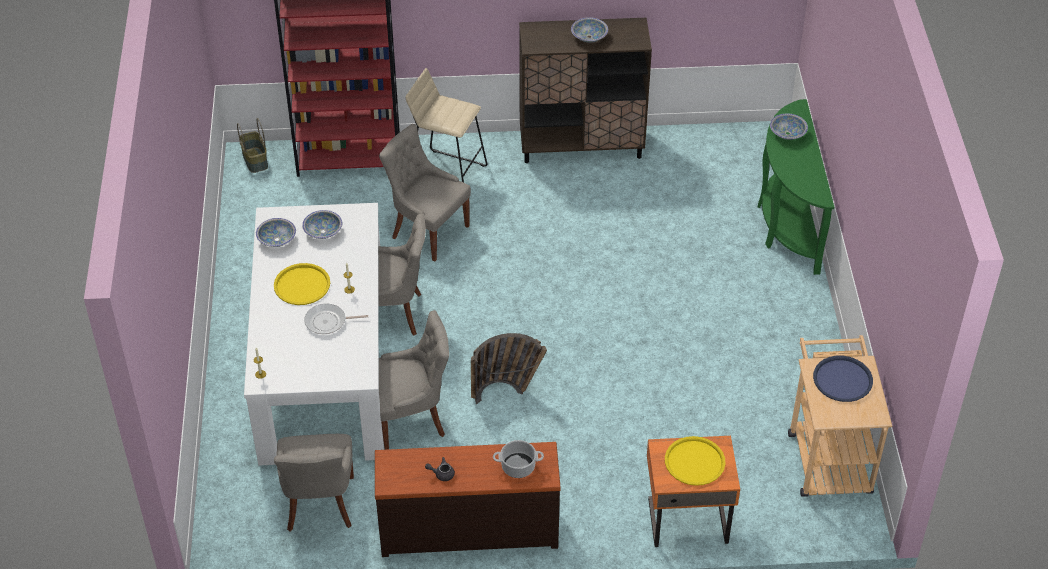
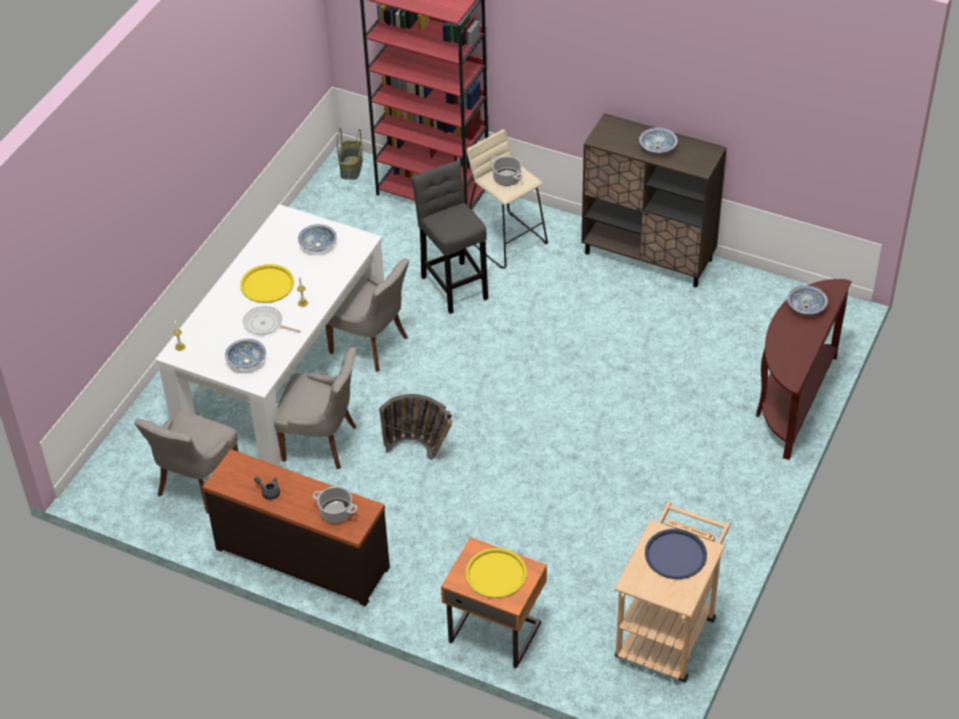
camera: 30 degrees right, 0 degrees up
bowl [256,218,296,247] -> bowl moved to [225,339,266,369]
grey chair [379,124,471,262] -> grey stool [411,161,488,314]
green console table [757,99,834,275] -> brown console table [756,279,851,460]
none -> cooking pot [491,156,523,186]

